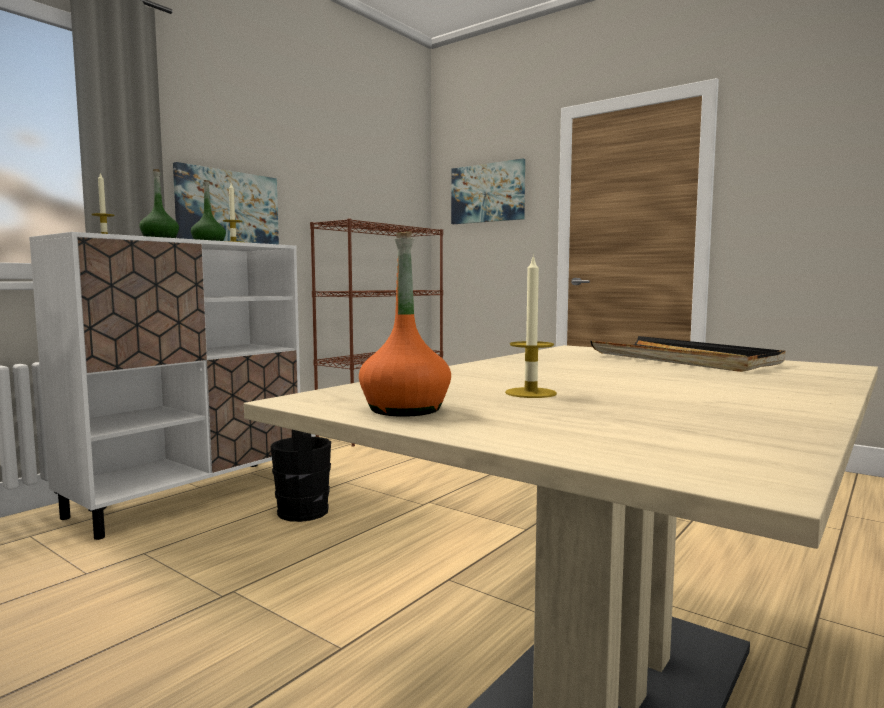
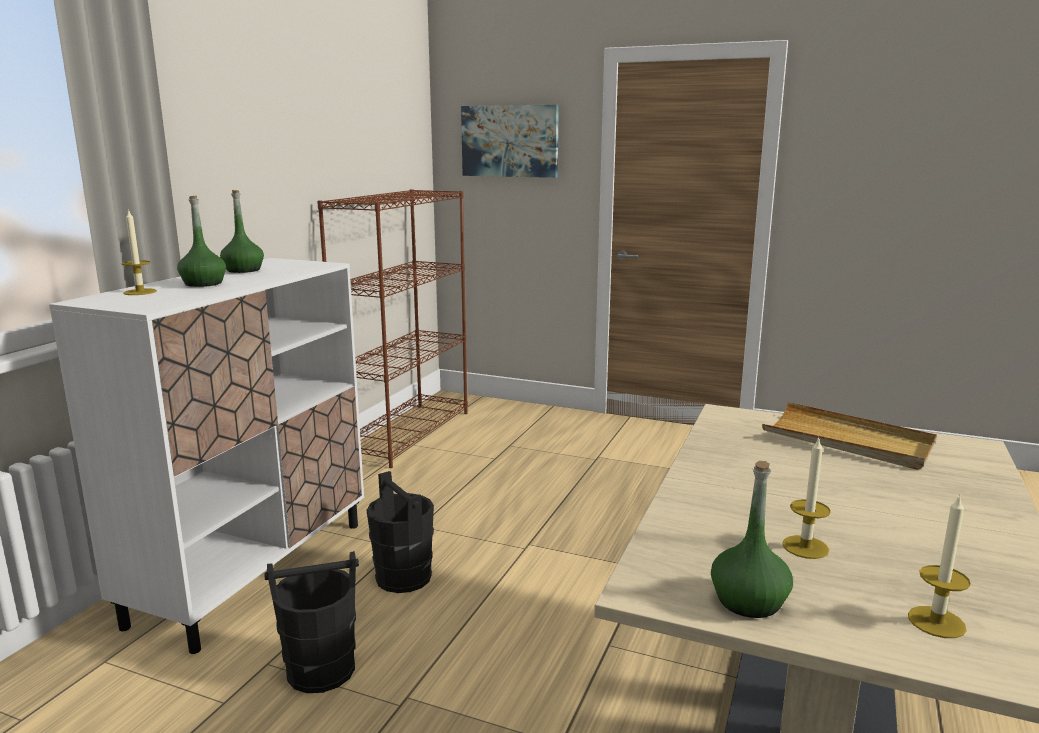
camera: 15 degrees left, 10 degrees up
picture [173,162,279,244] -> none
candle [223,184,242,242] -> candle moved to [908,494,971,638]
orange bottle [359,231,451,417] -> green bottle [711,461,793,618]
black tray [590,336,785,372] -> beige tray [762,402,937,470]
none -> black bucket [264,551,359,693]

